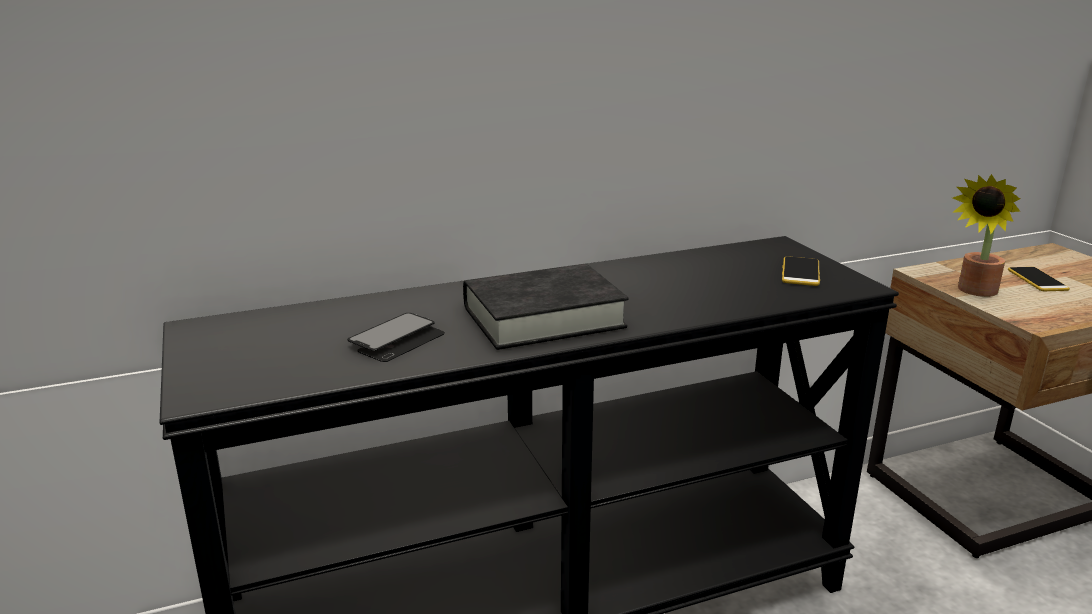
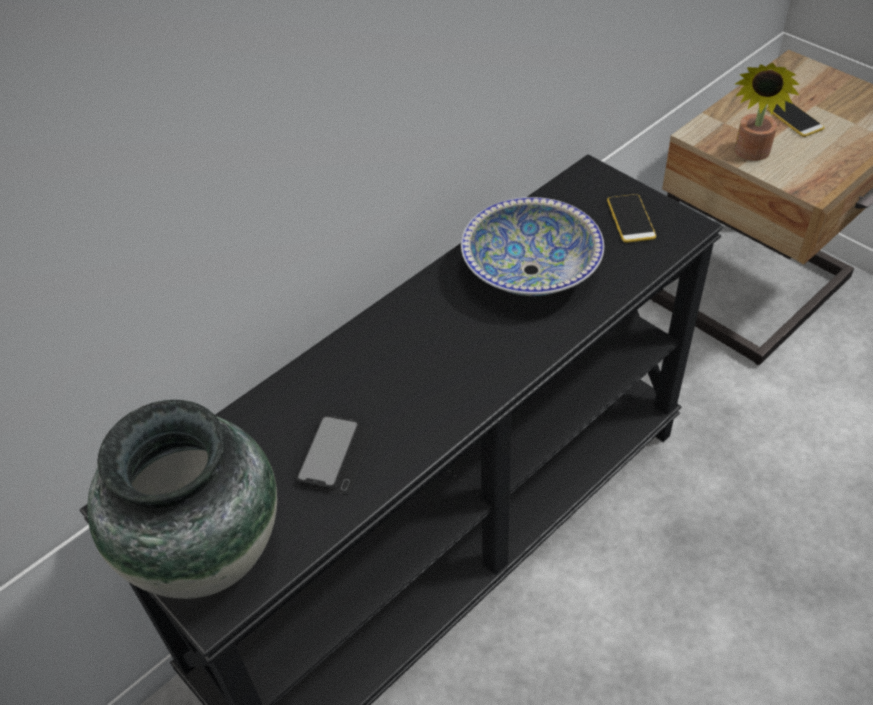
camera: 20 degrees left, 25 degrees up
black book [463,264,628,350] -> none
none -> vase [87,400,277,599]
none -> bowl [461,197,604,296]

